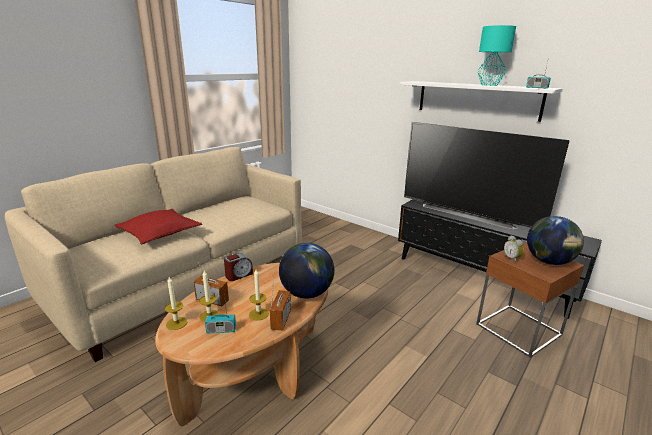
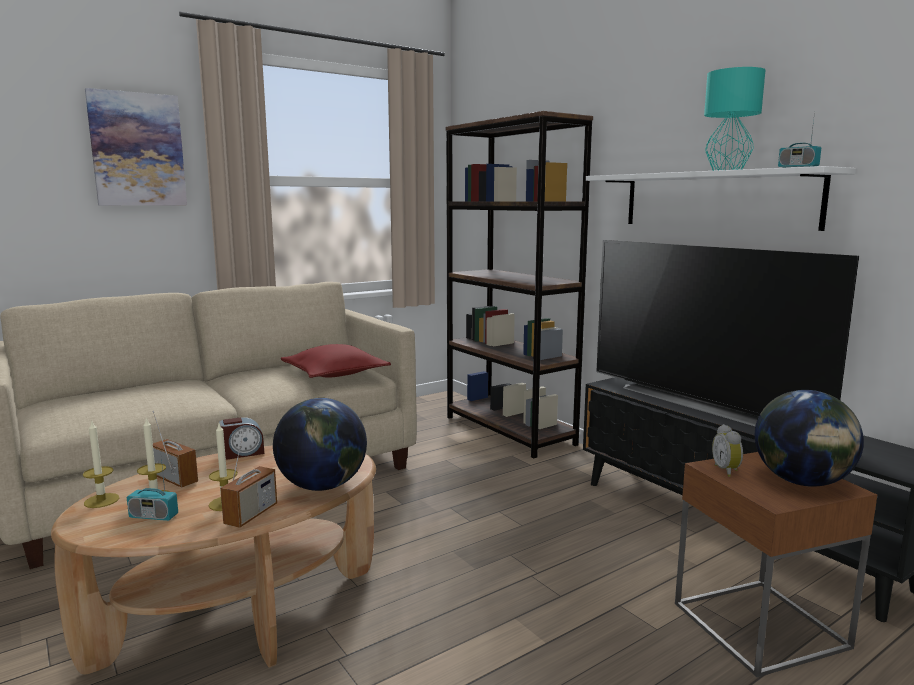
camera: 15 degrees right, 10 degrees down
red pillow [115,209,202,244] -> red pillow moved to [281,344,391,378]
none -> picture [85,88,187,206]
none -> brown bookcase [446,111,593,459]

